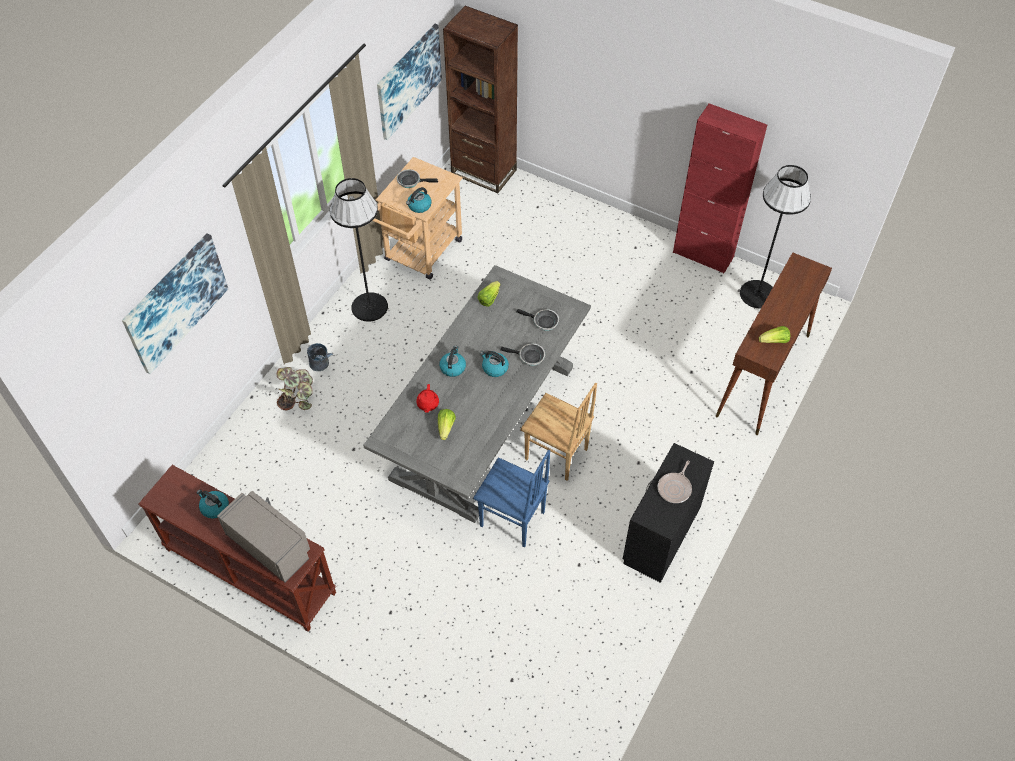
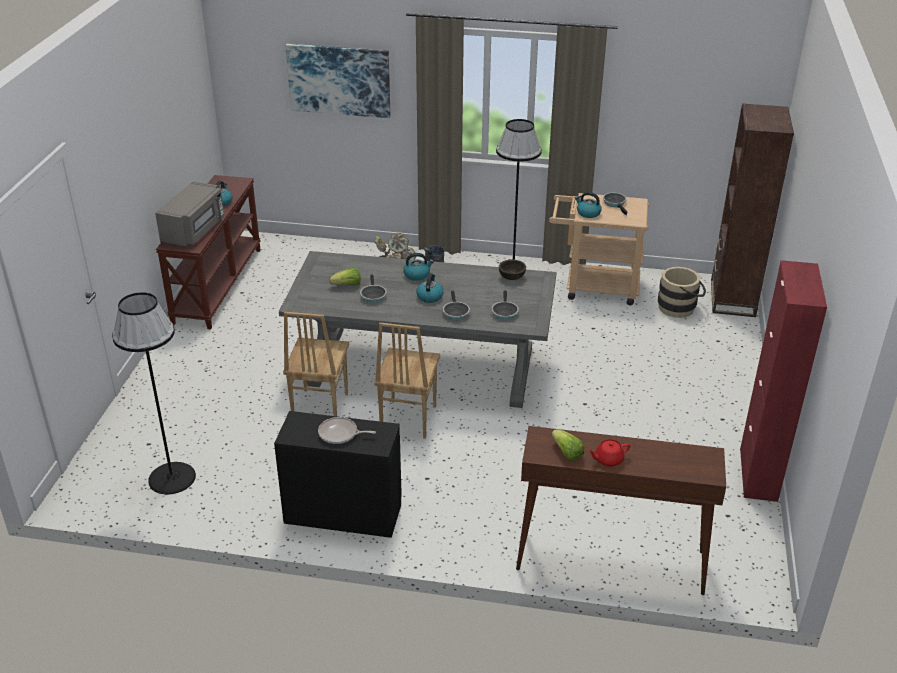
camera: 70 degrees right, 20 degrees down
picture [377,24,442,140] -> none
red teapot [416,384,439,413] -> red teapot moved to [588,439,630,467]
blue chair [473,450,550,547] -> brown chair [283,312,349,416]
lettuce [477,281,501,307] -> brown bowl [499,260,526,280]
black floor lamp [740,165,811,308] -> black floor lamp moved to [112,292,196,495]
none -> frying pan [360,274,387,303]
none -> beige bucket [658,267,706,318]

